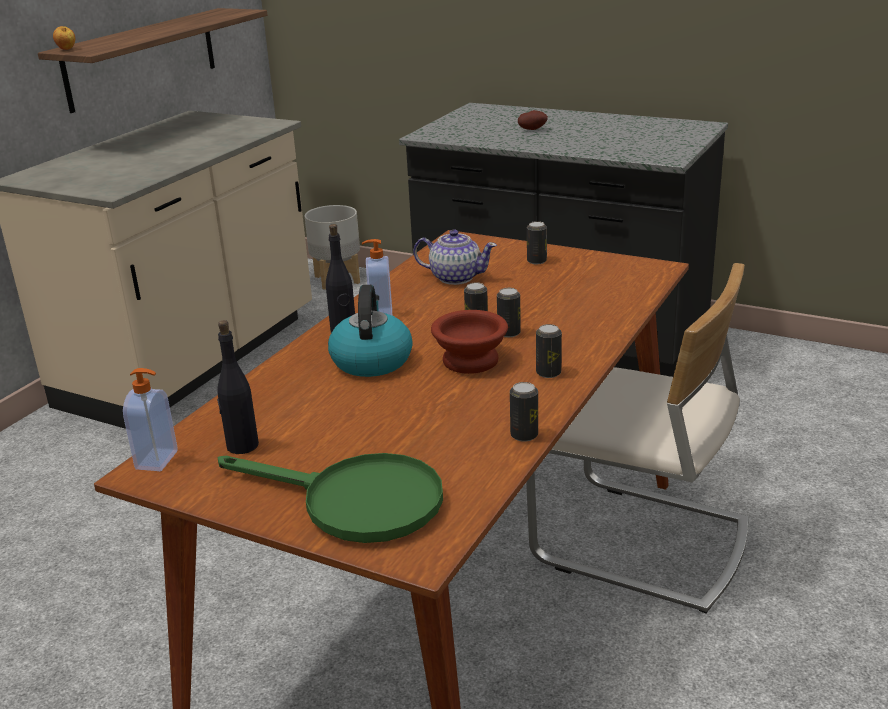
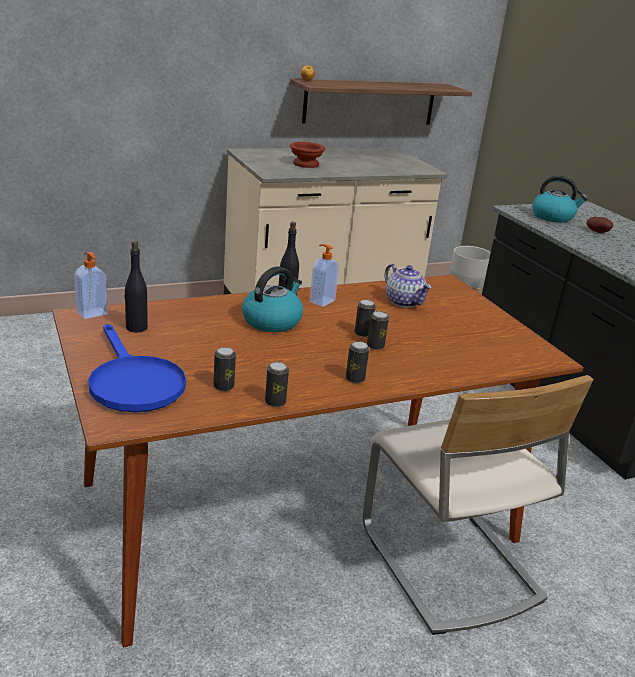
camera: 35 degrees right, 0 degrees up
green frying pan [218,453,443,543] -> blue frying pan [88,324,186,412]
brown bowl [431,310,508,374] -> brown bowl moved to [290,142,325,168]
can [527,221,547,264] -> can moved to [213,347,236,391]
none -> kettle [532,175,588,223]

